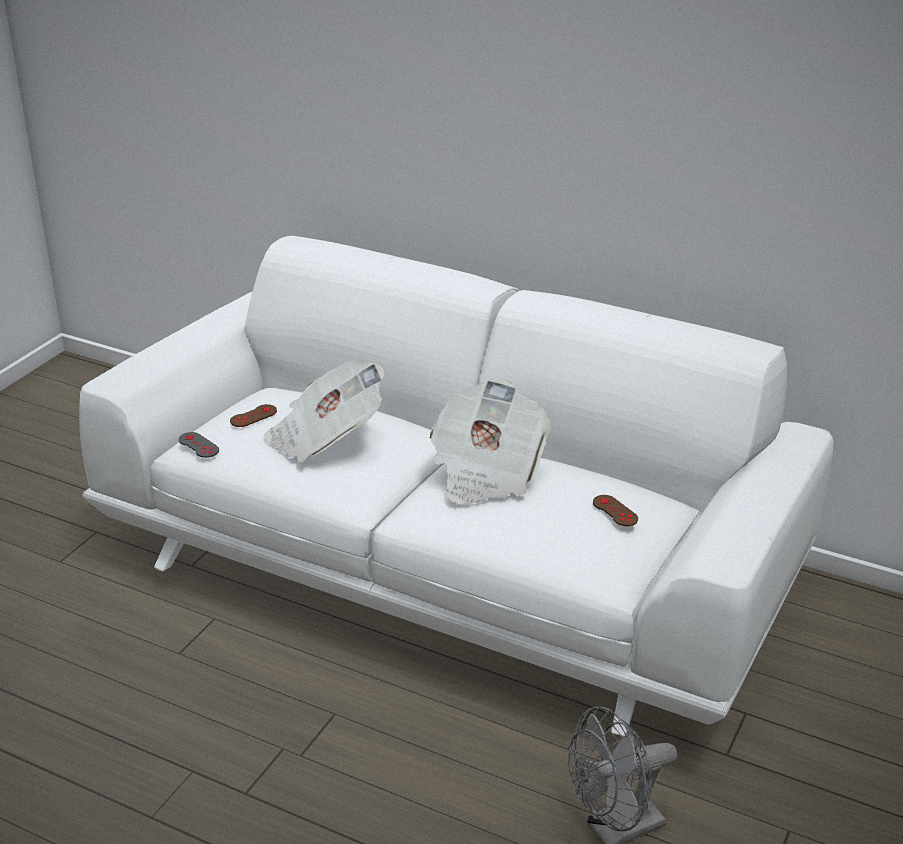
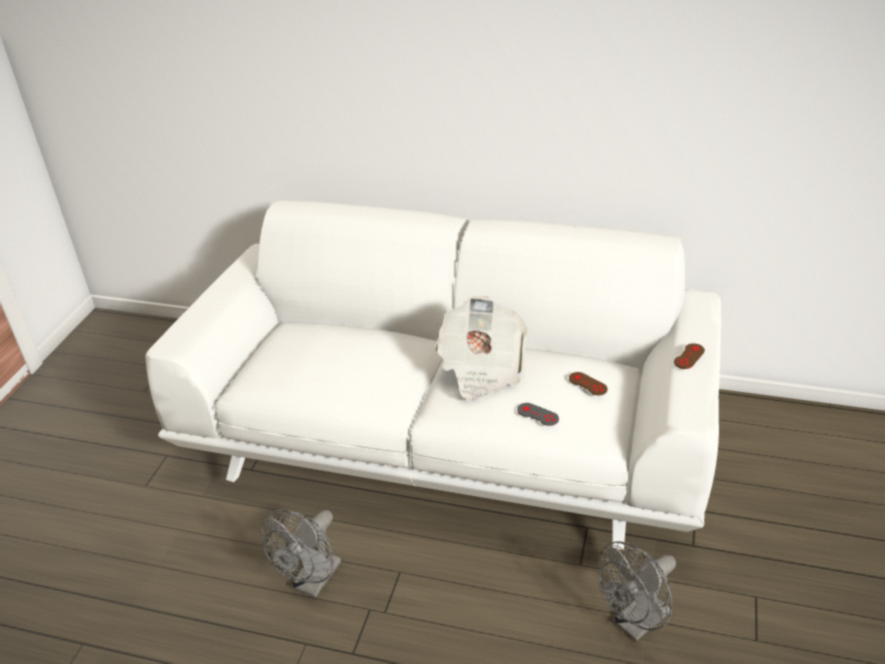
camera: 10 degrees left, 5 degrees up
grey game controller [179,432,219,458] -> grey game controller moved to [517,403,559,426]
brown game controller [230,404,277,427] -> brown game controller moved to [674,343,705,369]
newspaper [263,360,386,463] -> none
none -> grey fan [261,510,341,598]

